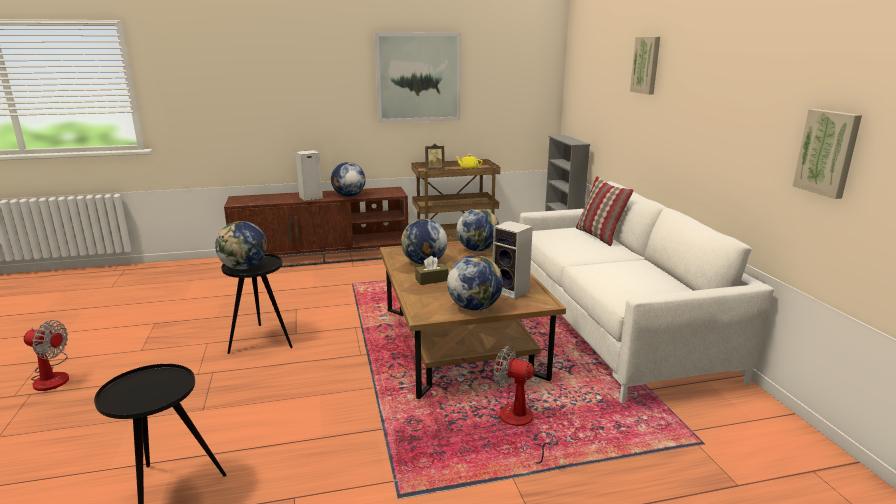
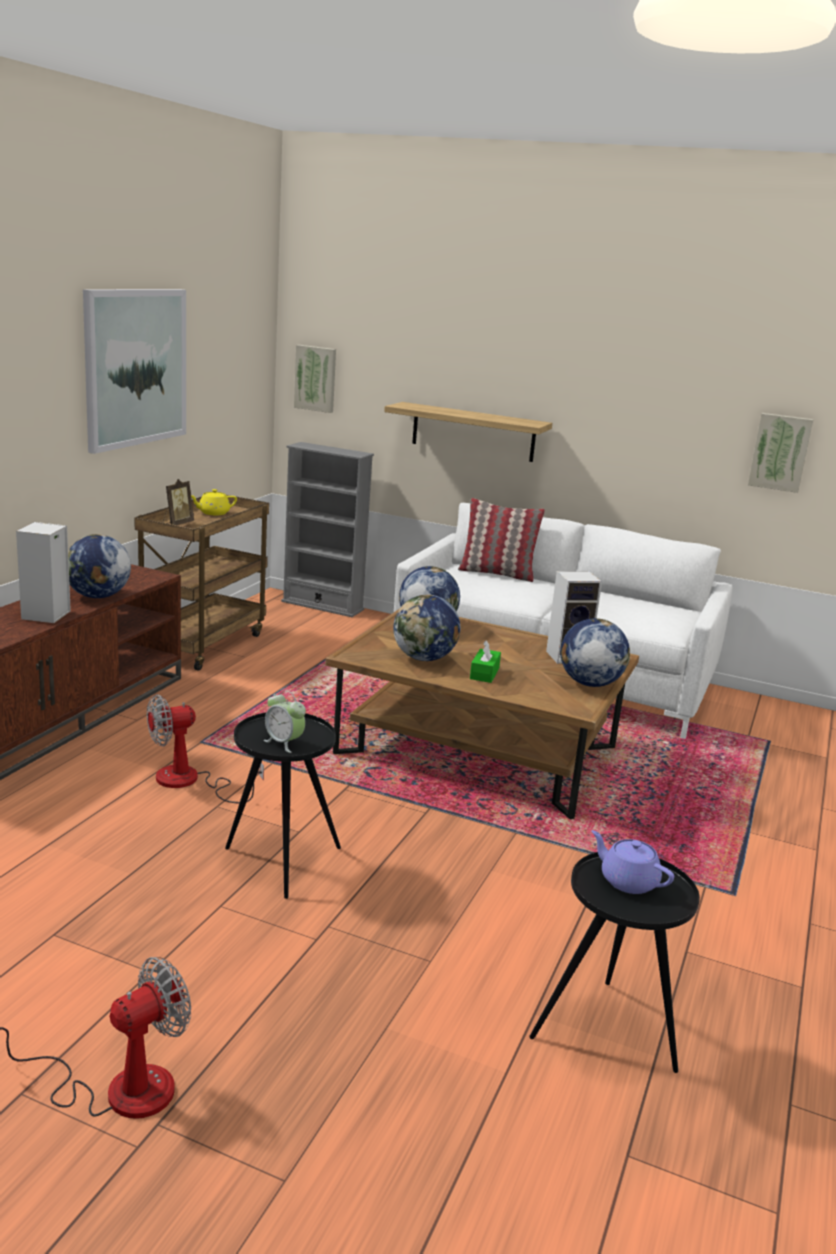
camera: 55 degrees left, 0 degrees up
globe [215,221,267,270] -> alarm clock [264,690,306,753]
brown tissue box [415,256,449,285] -> green tissue box [470,640,501,683]
fan [494,345,553,464] -> fan moved to [147,694,264,803]
picture [630,37,660,95] -> picture moved to [294,345,336,413]
none -> shelf [384,402,552,462]
none -> purple teapot [591,830,674,894]

